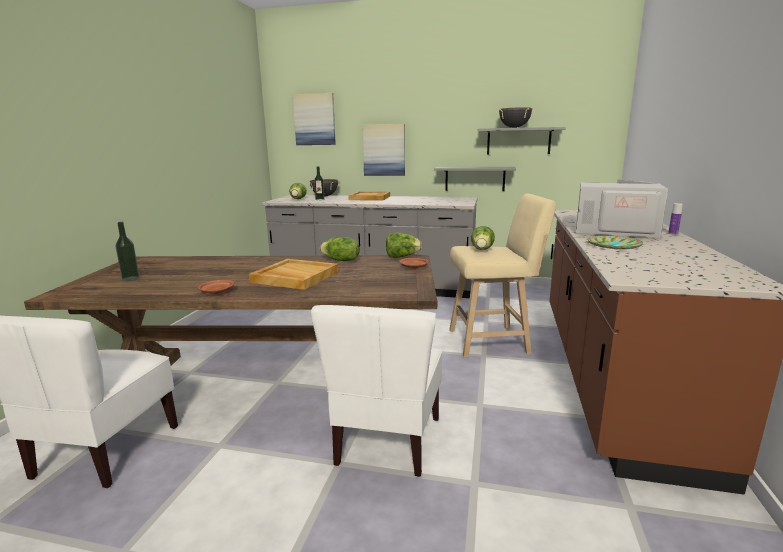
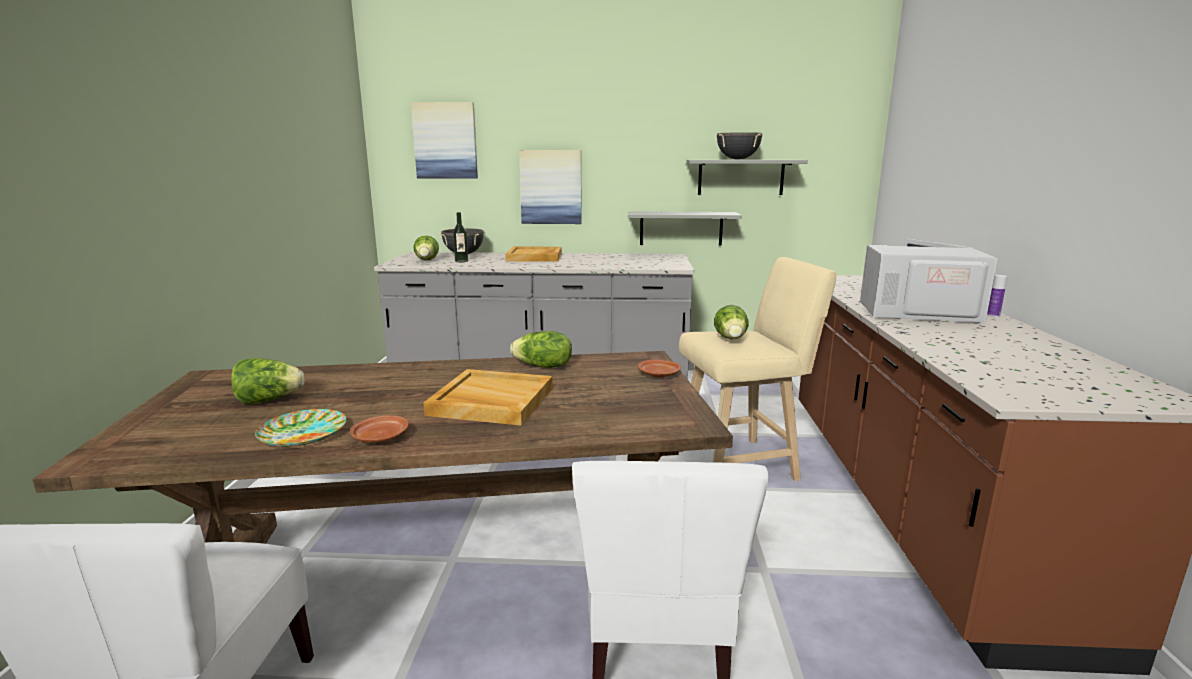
camera: 10 degrees left, 0 degrees up
bottle [116,222,140,281] -> none
lettuce [386,233,422,258] -> lettuce moved to [231,358,305,404]
plate [588,236,643,249] -> plate moved to [255,409,347,447]

